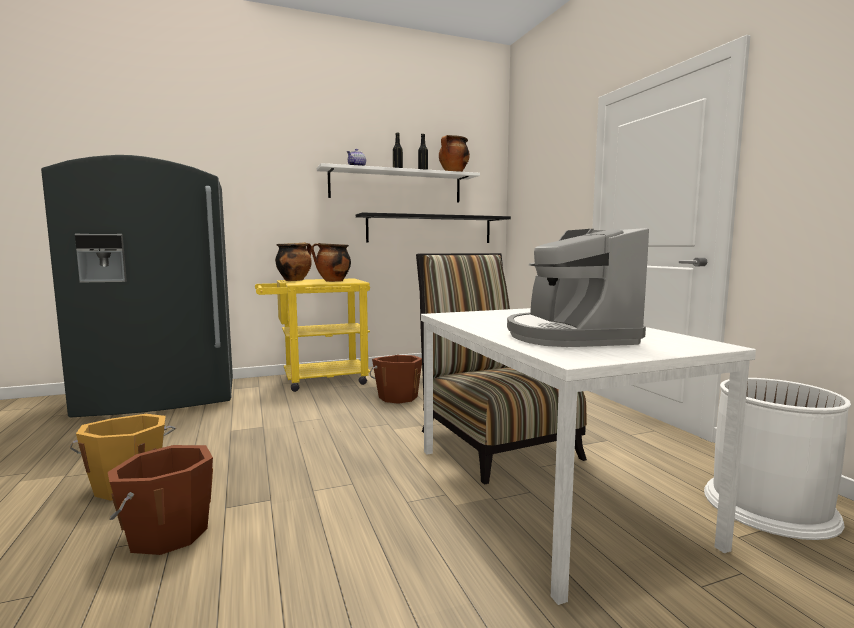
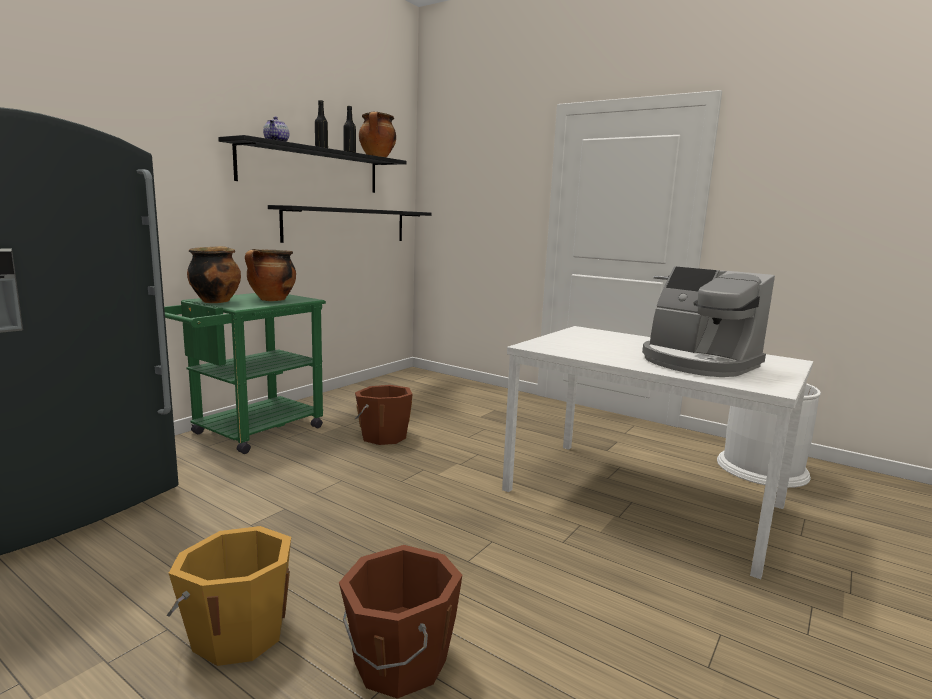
camera: 35 degrees left, 5 degrees up
yellow cart [255,278,370,392] -> green cart [164,293,326,454]
white shelf [317,163,480,203] -> black shelf [218,135,407,193]
chair [416,253,587,485] -> none

